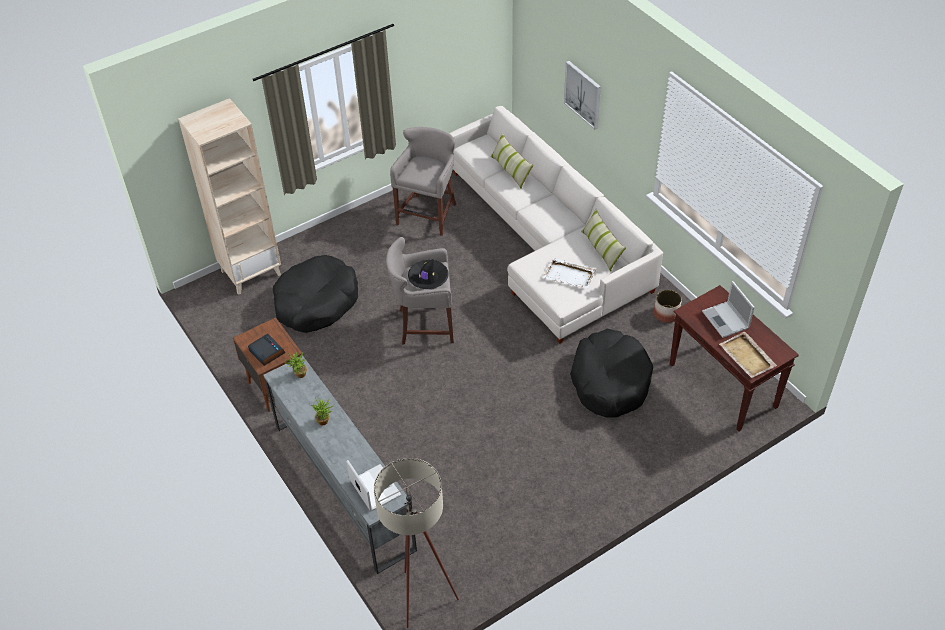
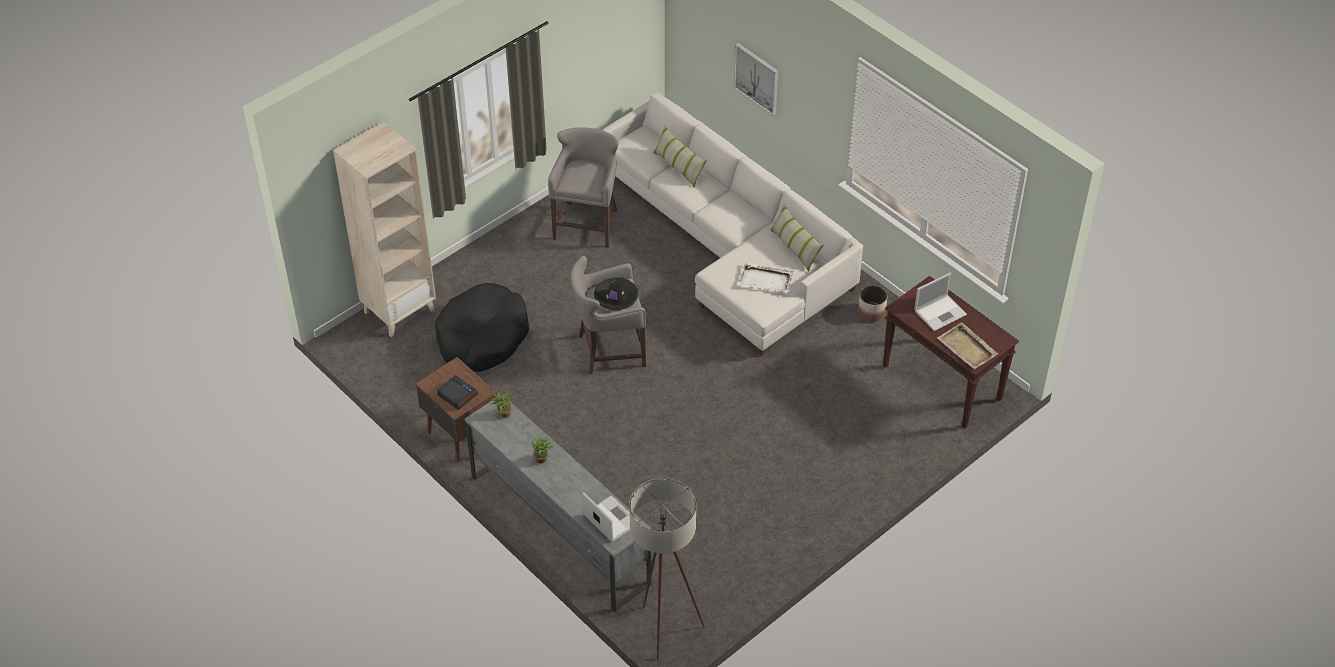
camera: 10 degrees left, 0 degrees up
black dog bed [570,329,653,417] -> none
laptop [702,281,755,338] -> laptop turned 90 degrees counterclockwise [914,273,967,331]

